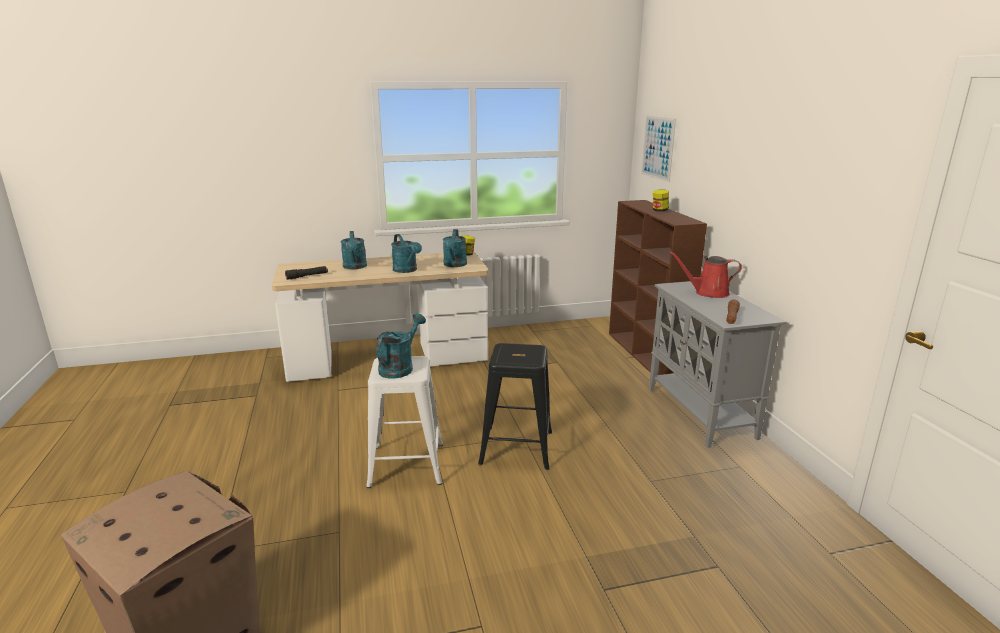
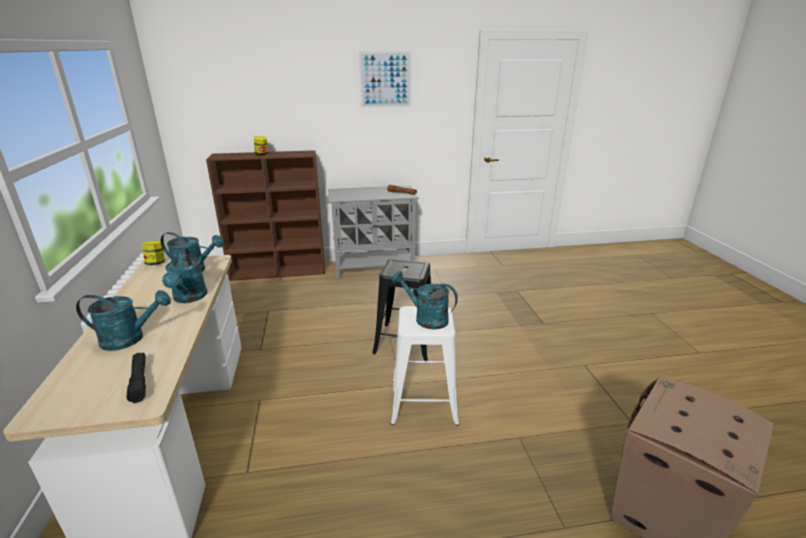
camera: 85 degrees left, 5 degrees up
turquoise watering can [391,234,422,273] -> turquoise watering can turned 105 degrees clockwise [162,248,207,303]
picture [641,115,676,182] -> picture moved to [359,51,412,108]
red watering can [670,252,742,298] -> none

